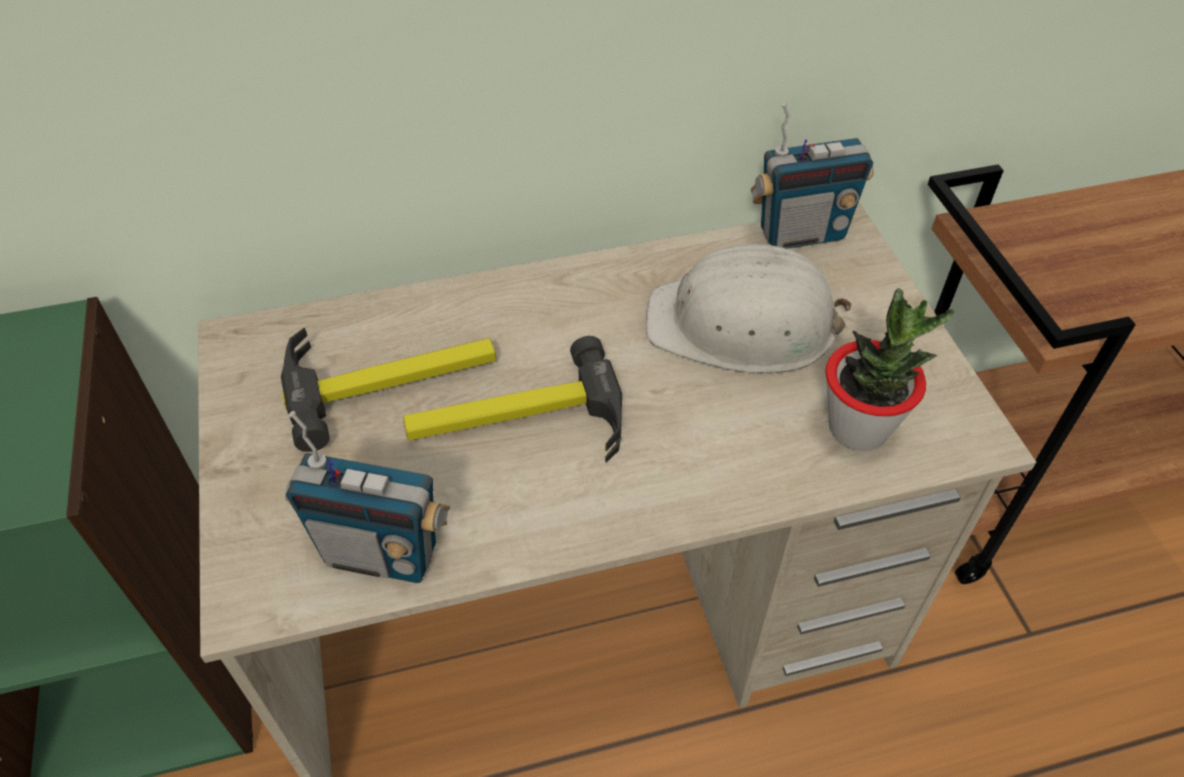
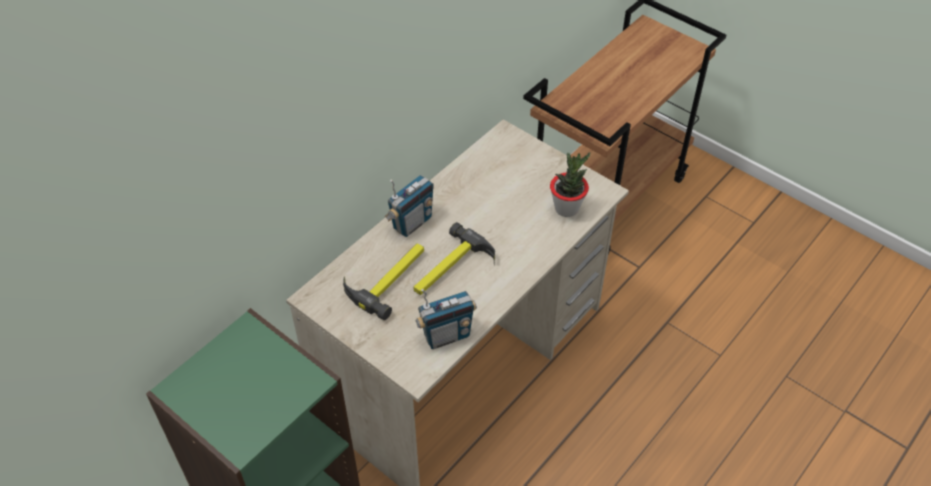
camera: 35 degrees left, 0 degrees up
white hard hat [646,244,852,373] -> none
radio [751,102,874,249] -> radio moved to [385,175,434,237]

